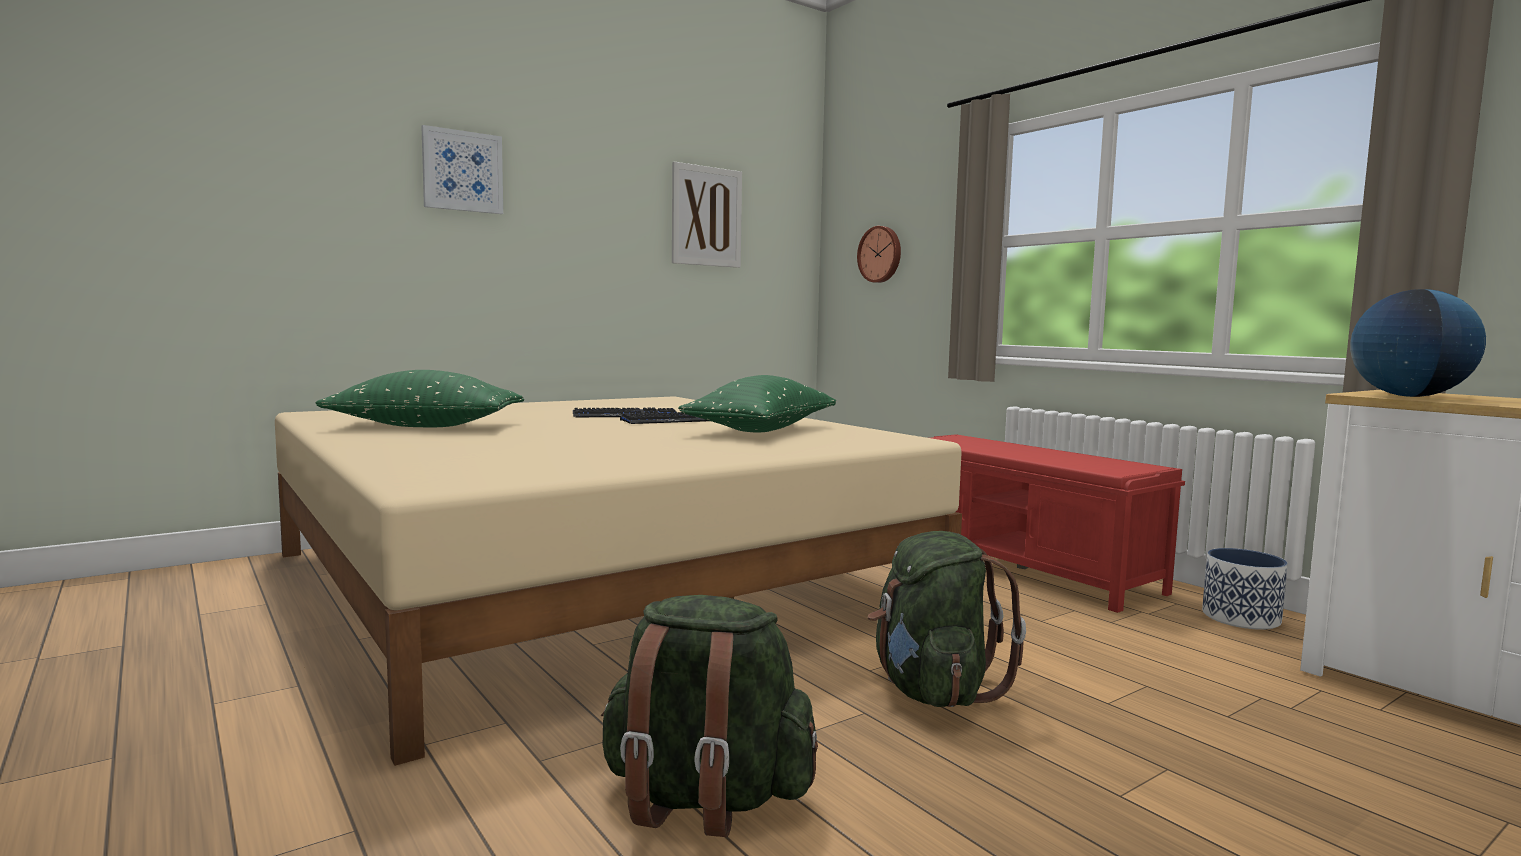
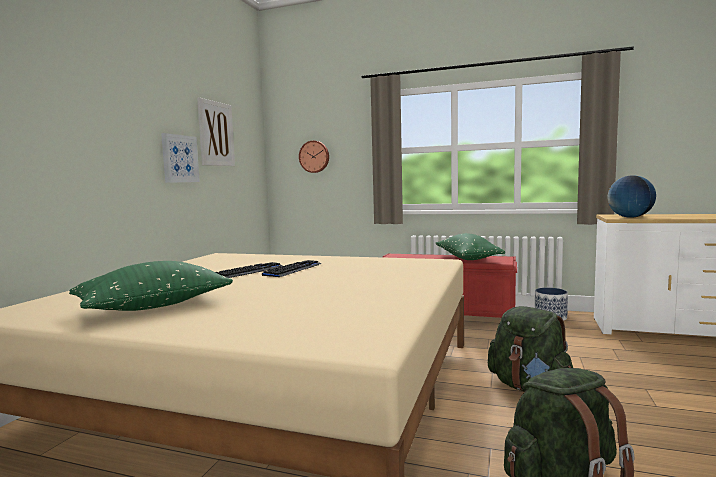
camera: 35 degrees left, 0 degrees up
picture [421,125,503,214] -> picture moved to [161,133,200,183]
green pillow [678,375,836,433] -> green pillow moved to [436,233,505,260]

